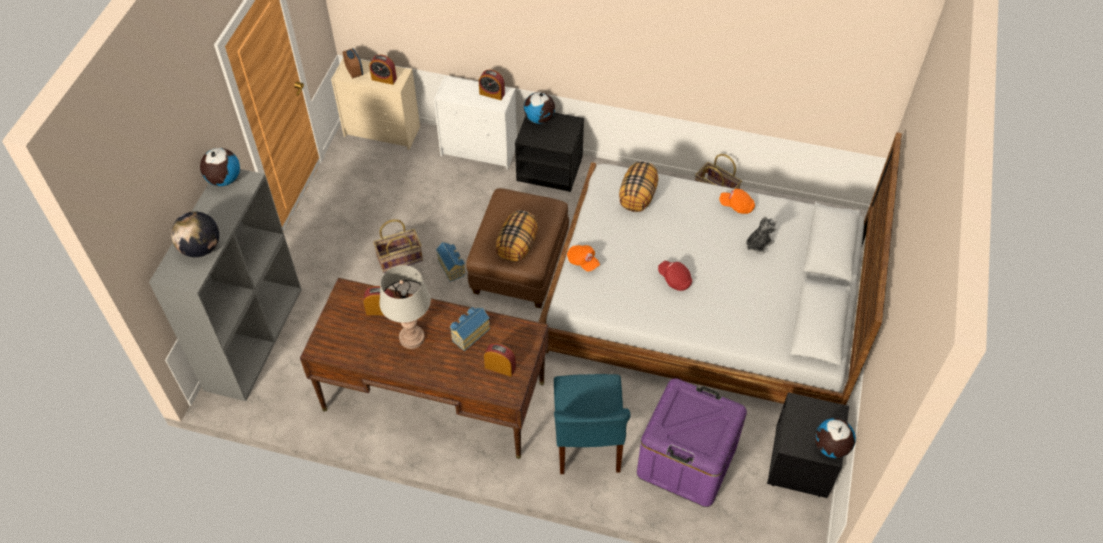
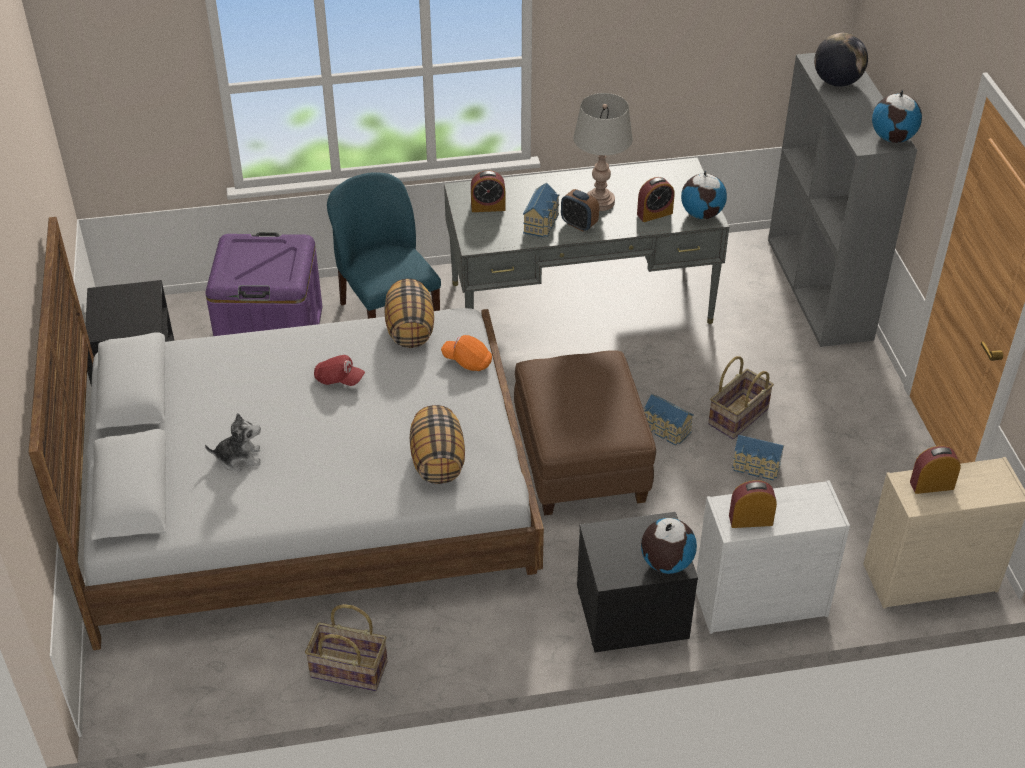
camera: 155 degrees right, 10 degrees down
brown desk [300,278,548,459] -> grey desk [444,158,729,324]
alarm clock [343,48,363,78] -> alarm clock moved to [561,189,599,232]
pillow [496,210,538,263] -> pillow moved to [384,279,434,348]
orange cap [719,189,755,214] -> none
plush toy [746,216,777,254] -> plush toy turned 120 degrees counterclockwise [205,413,261,471]
globe [815,418,856,458] -> globe moved to [681,171,727,219]
none -> toy house [732,435,784,481]

